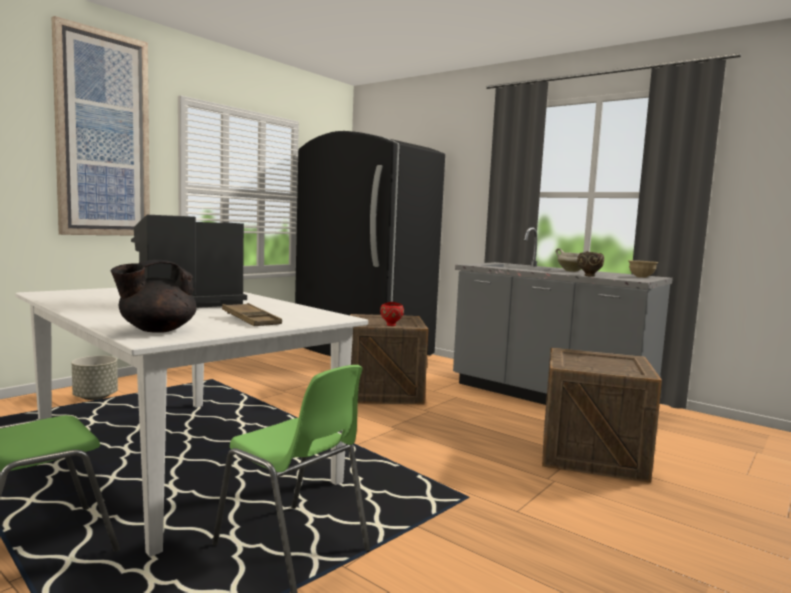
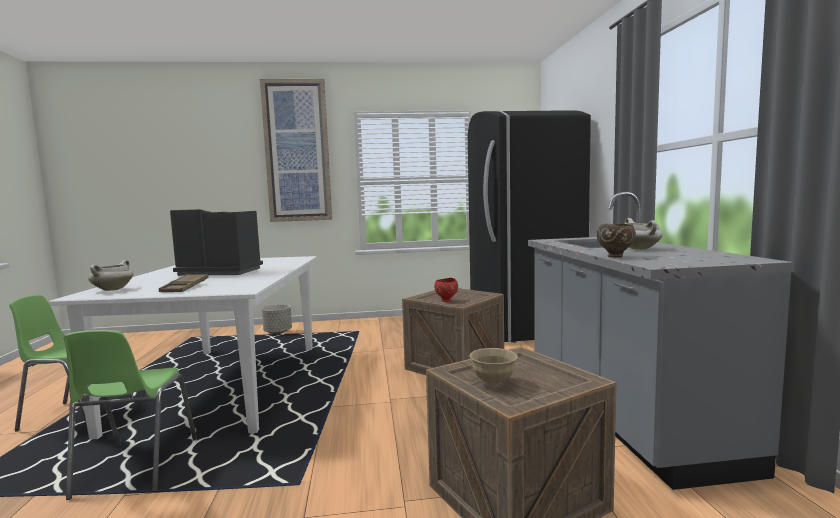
camera: 45 degrees right, 0 degrees up
black teapot [111,260,197,333] -> white cooking pot [88,260,133,291]
beige bowl [628,260,659,278] -> beige bowl moved to [470,348,518,385]

